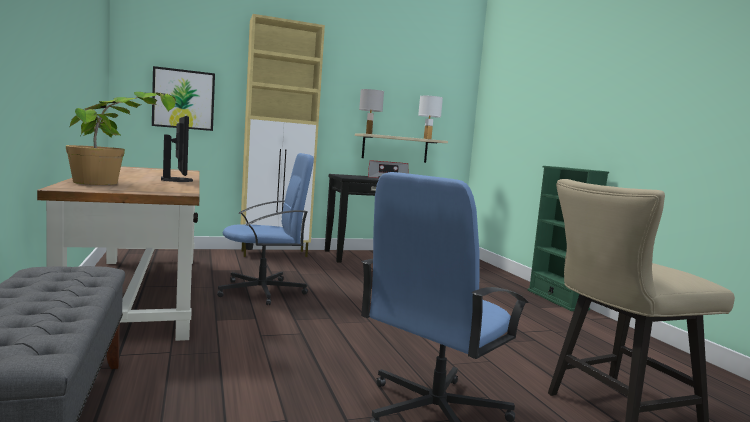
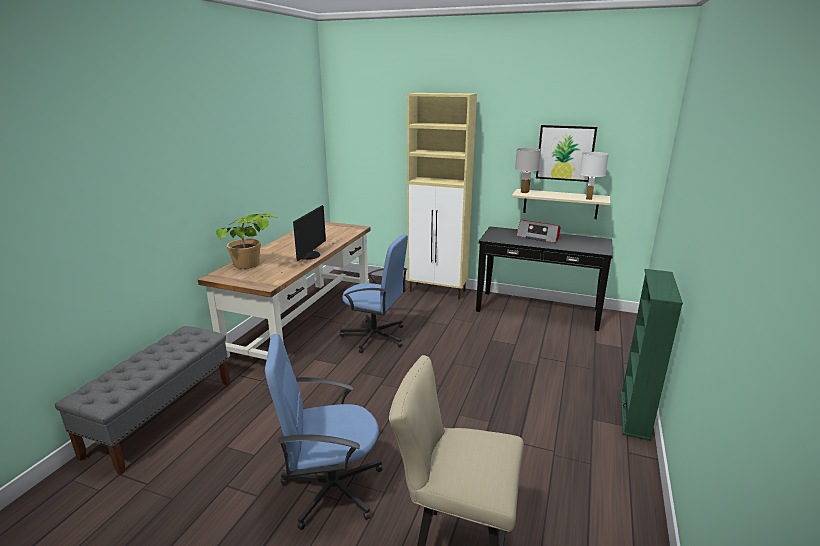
camera: 40 degrees right, 15 degrees up
picture [152,66,215,131] -> picture moved to [536,125,597,182]

